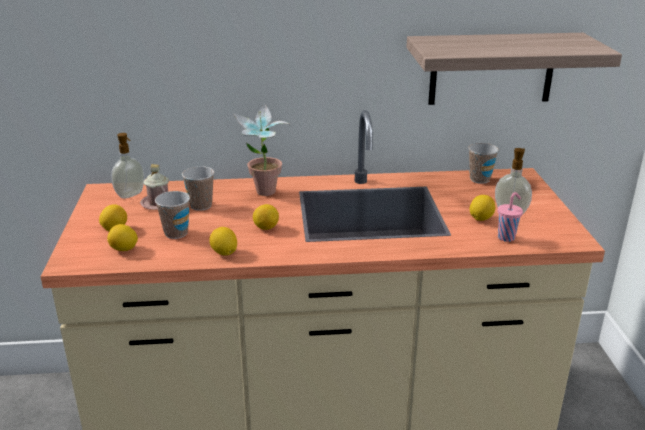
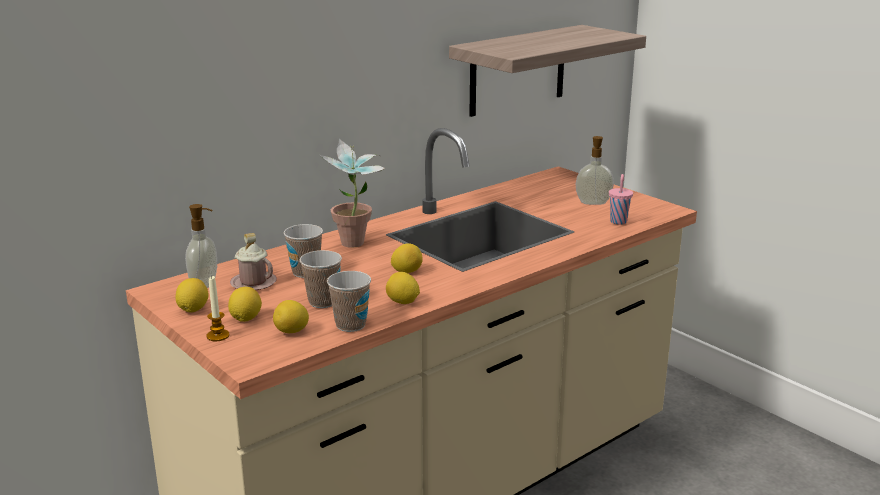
camera: 35 degrees left, 5 degrees down
cup [469,143,499,184] -> cup moved to [327,271,371,332]
lemon [469,195,495,221] -> lemon moved to [175,278,209,312]
none -> candle [206,275,229,341]

